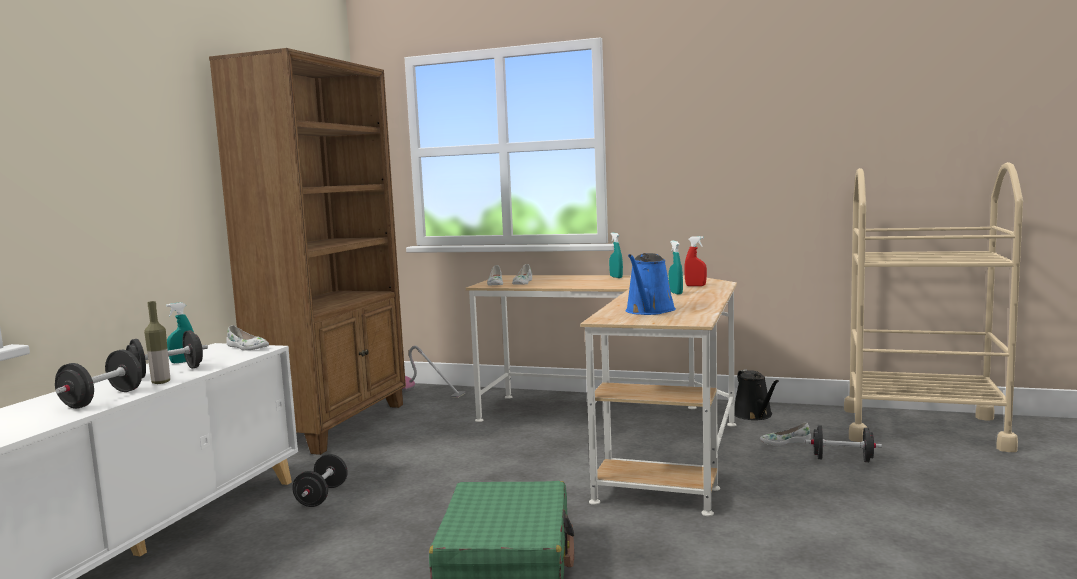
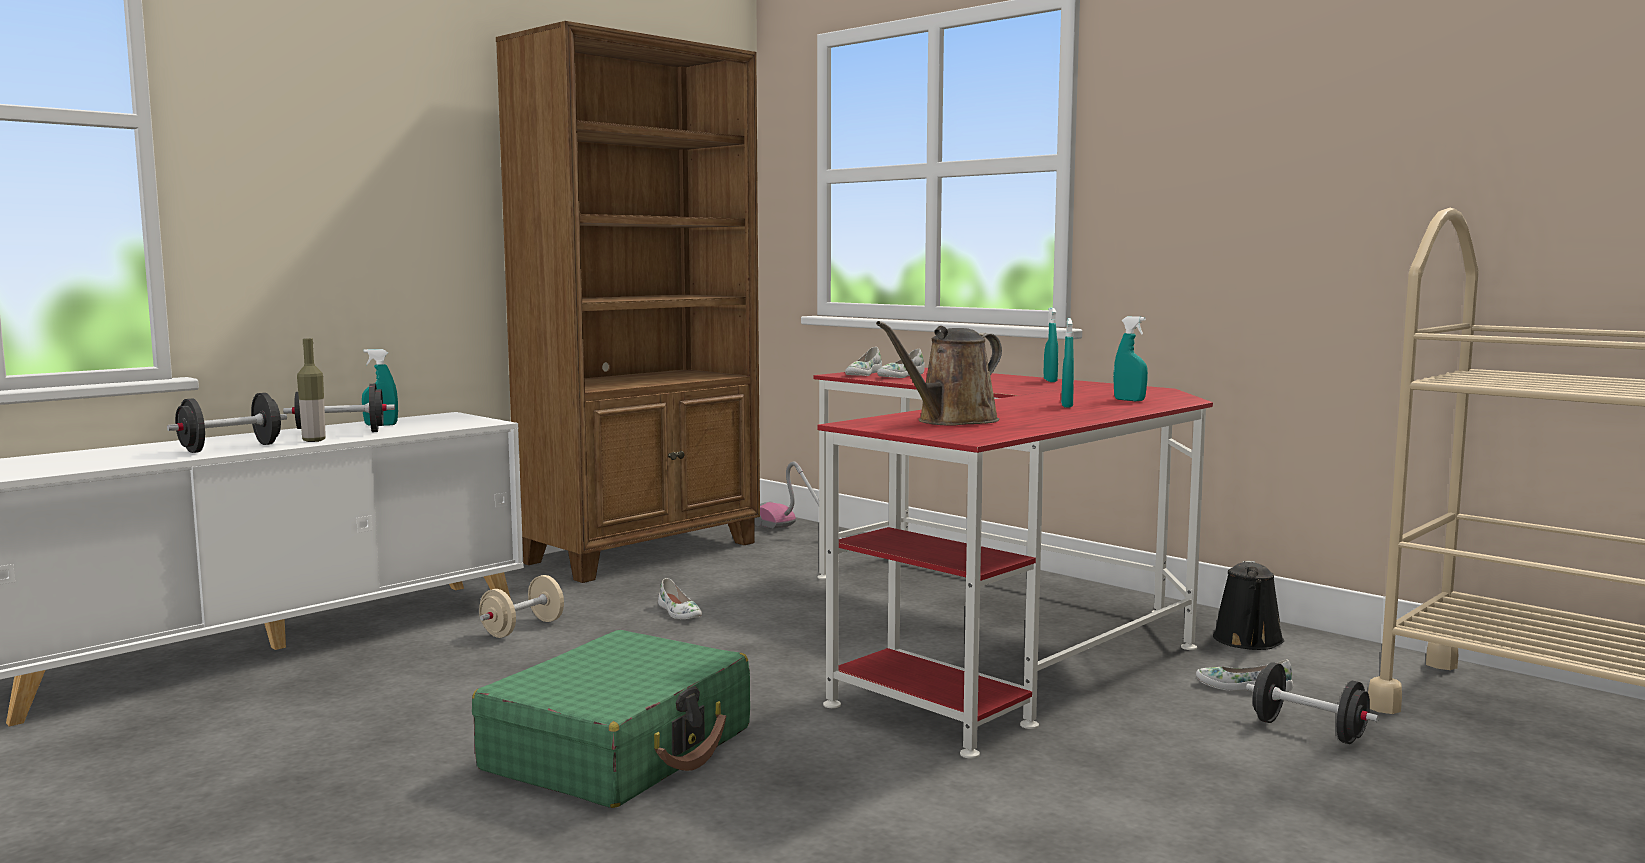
camera: 25 degrees right, 0 degrees up
white shoe [226,325,269,351] -> white shoe moved to [658,578,702,619]
black dumbbell [292,454,348,507] -> beige dumbbell [479,575,564,638]
beige desk [466,275,737,516] -> red desk [814,368,1213,759]
blue watering can [625,253,676,315] -> brown watering can [876,321,1002,426]
red spray bottle [684,236,707,286] -> turquoise spray bottle [1113,316,1148,401]

